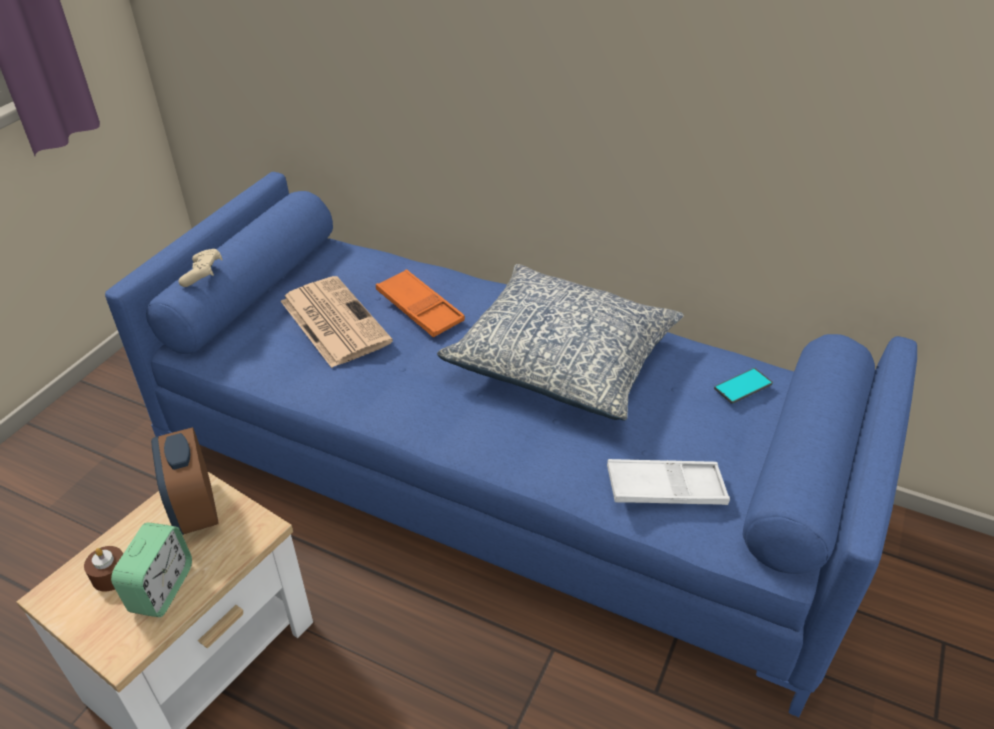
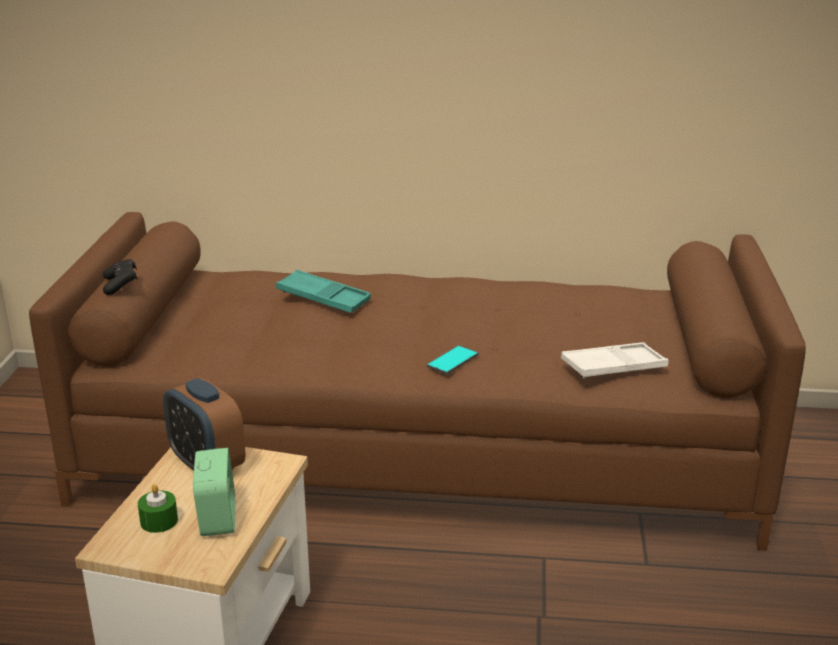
camera: 20 degrees left, 15 degrees down
brown candle [84,546,123,592] -> green candle [138,484,178,533]
blue sofa [105,172,917,717] -> brown sofa [29,212,806,551]
beige game controller [179,249,223,287] -> black game controller [103,259,138,295]
newspaper [281,276,393,368] -> none
orange tray [376,269,465,338] -> turquoise tray [276,270,371,313]
pillow [437,264,684,421] -> none
phone [714,368,773,404] -> phone moved to [427,345,479,375]

